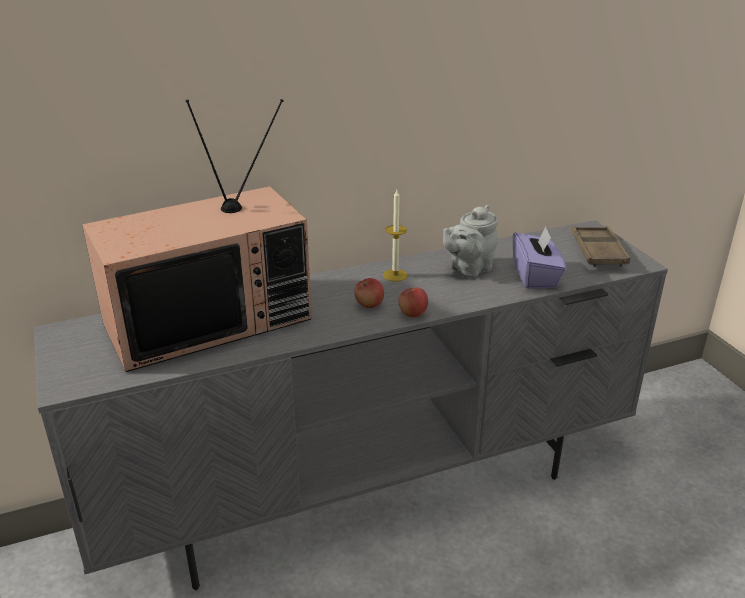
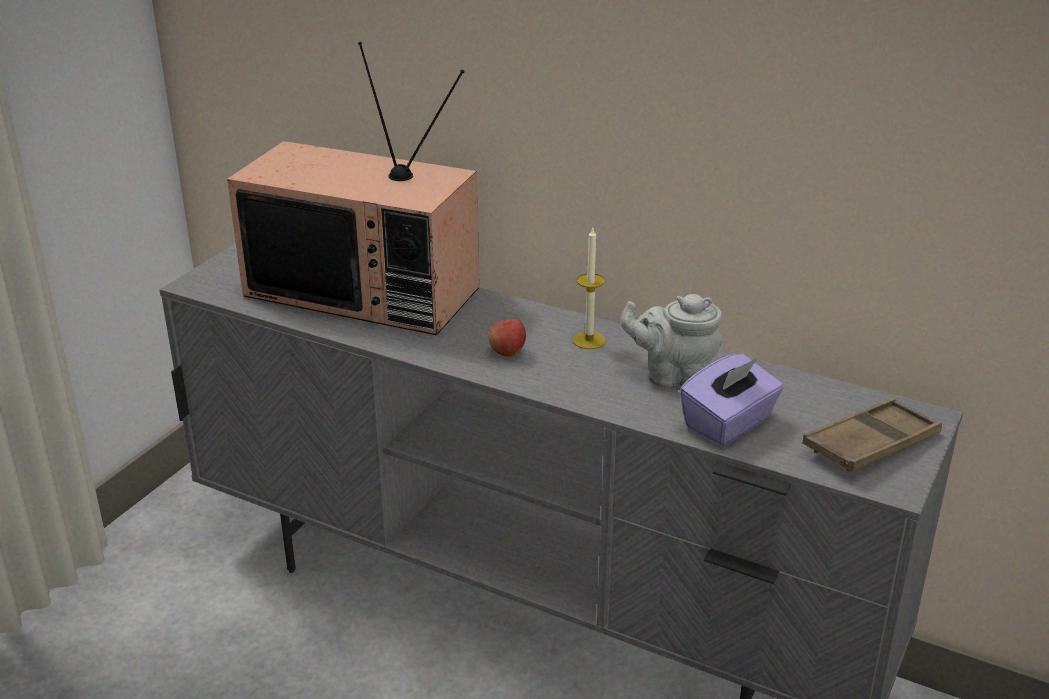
camera: 50 degrees right, 0 degrees up
apple [399,287,428,318] -> none

